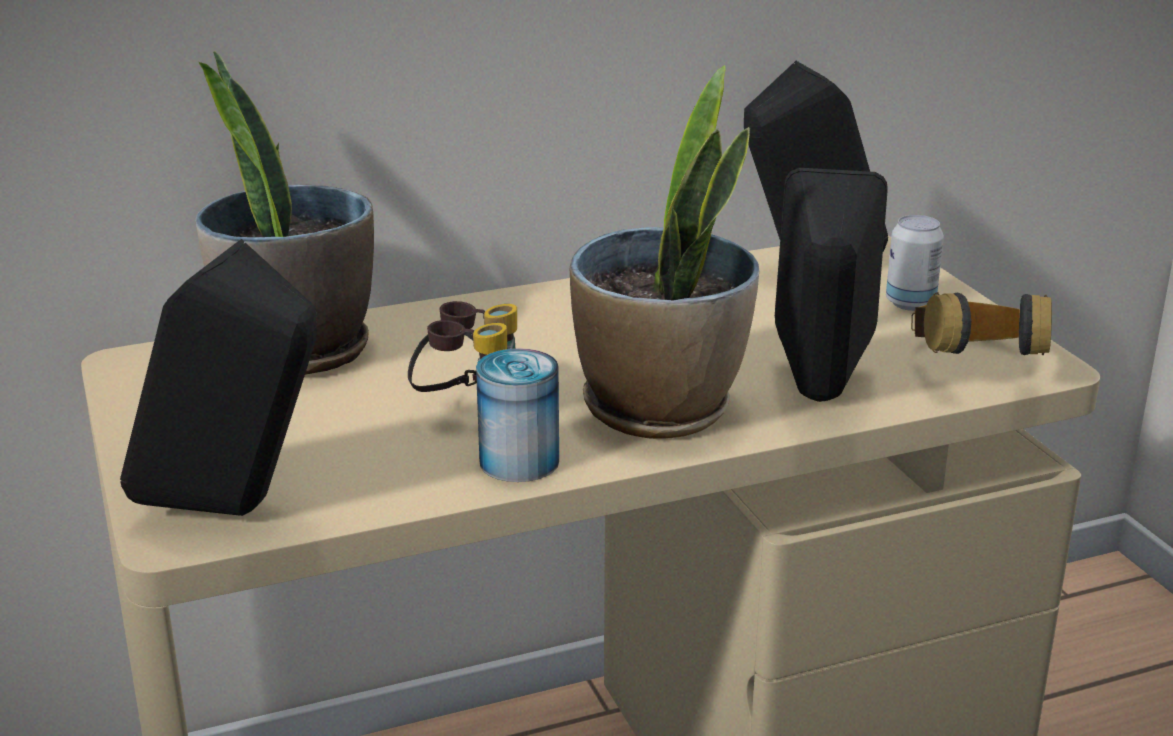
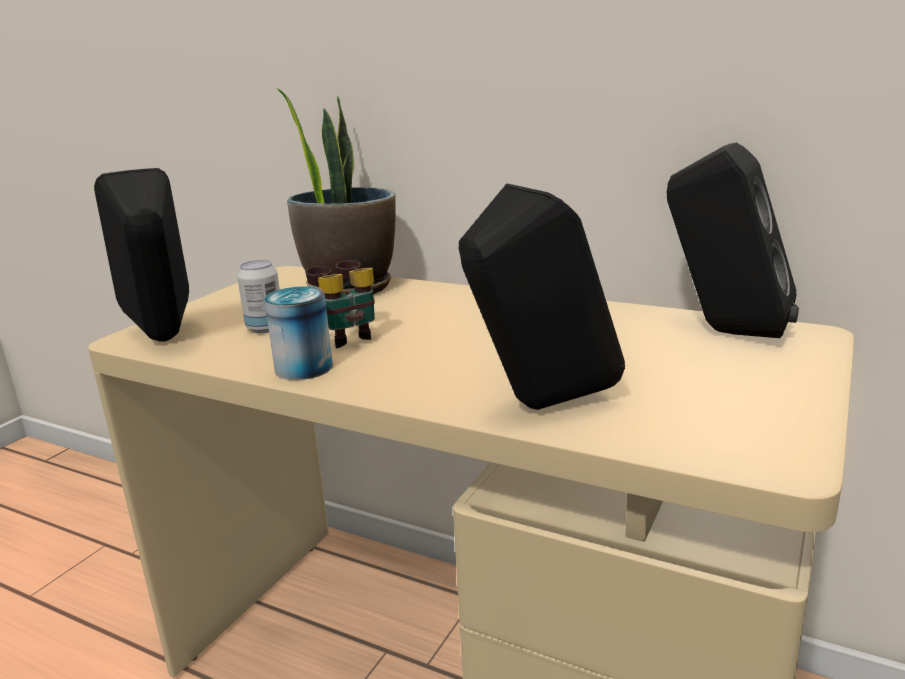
camera: 50 degrees right, 5 degrees down
potted plant [570,65,759,439] -> none
can [886,215,944,311] -> can moved to [237,260,280,333]
headphones [911,292,1052,355] -> none

